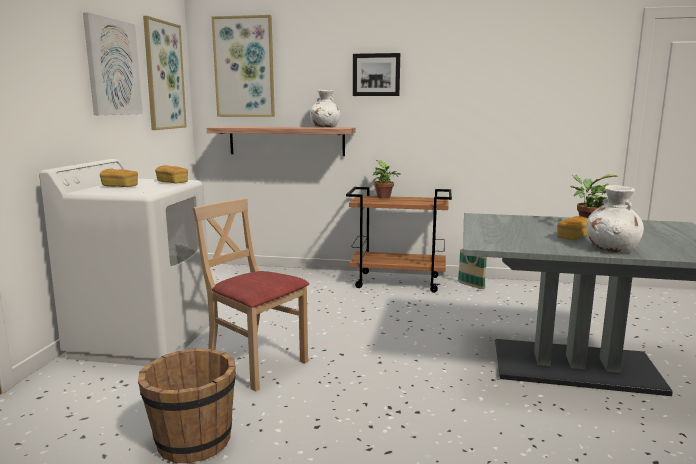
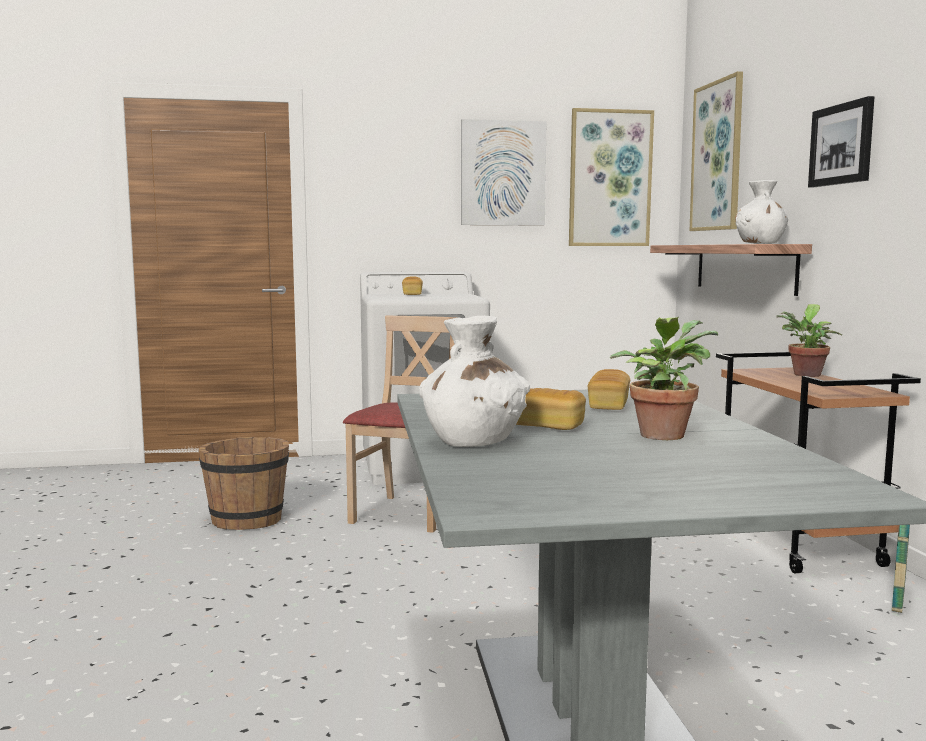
camera: 70 degrees right, 5 degrees down
bread [155,165,188,183] -> bread moved to [588,369,630,410]

